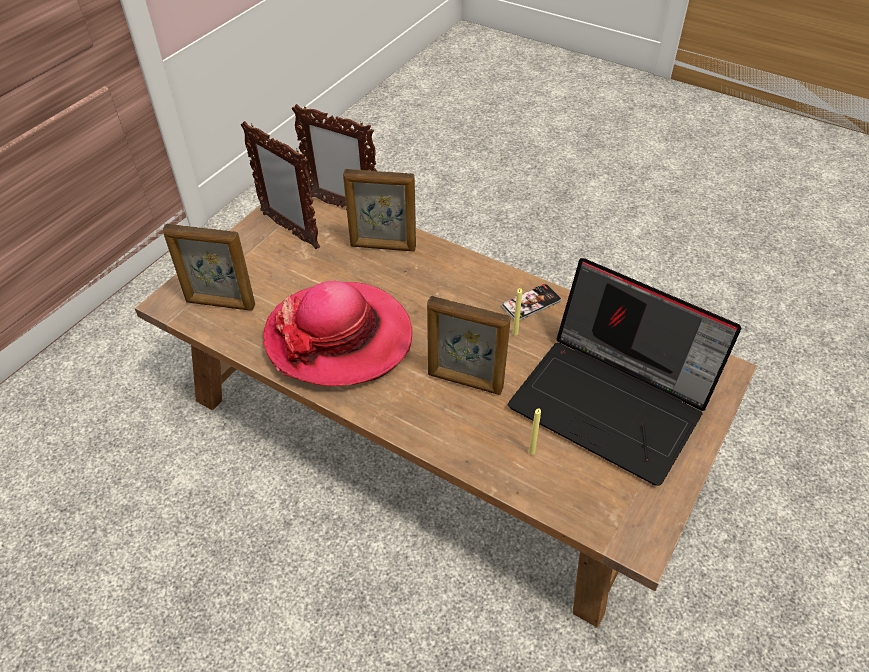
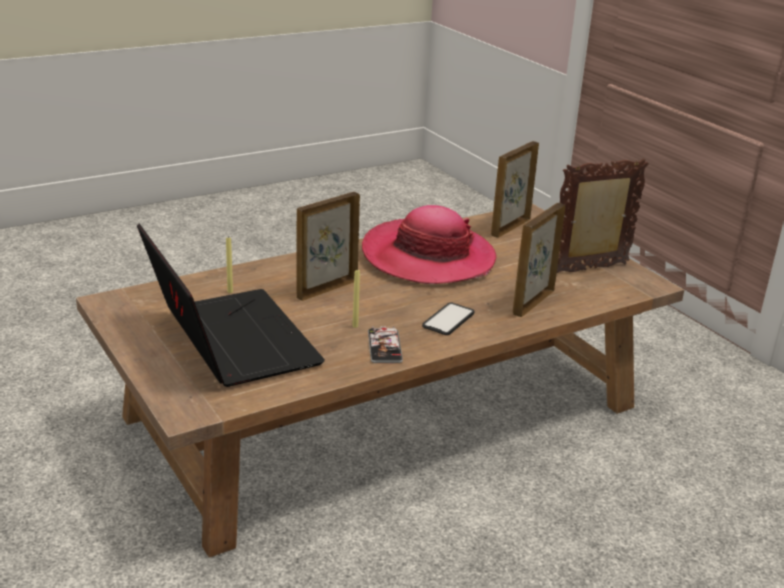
camera: 115 degrees right, 20 degrees down
picture frame [292,104,377,210] -> none
laptop [508,258,741,486] -> laptop turned 90 degrees clockwise [137,223,325,387]
none -> phone [422,303,475,335]

